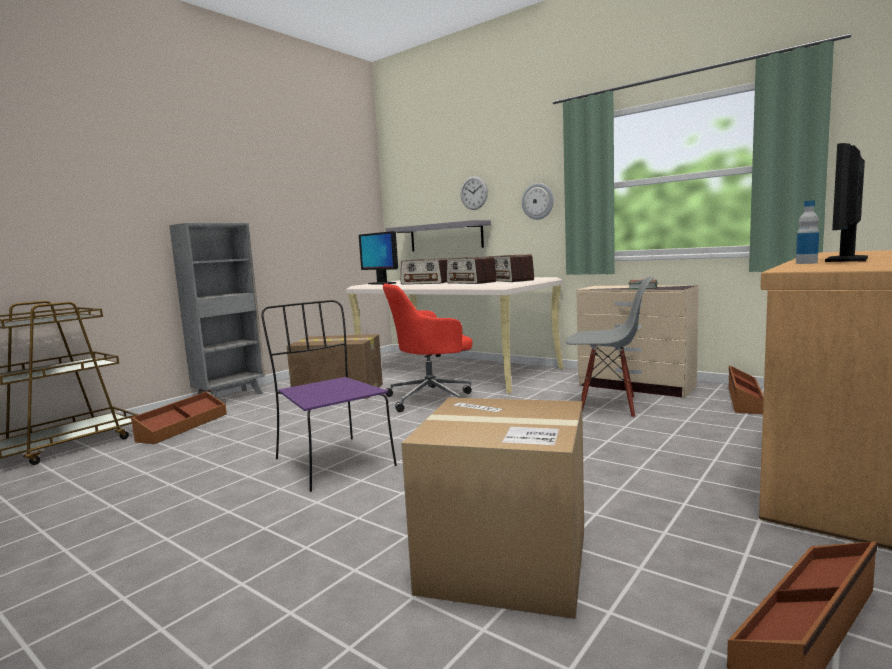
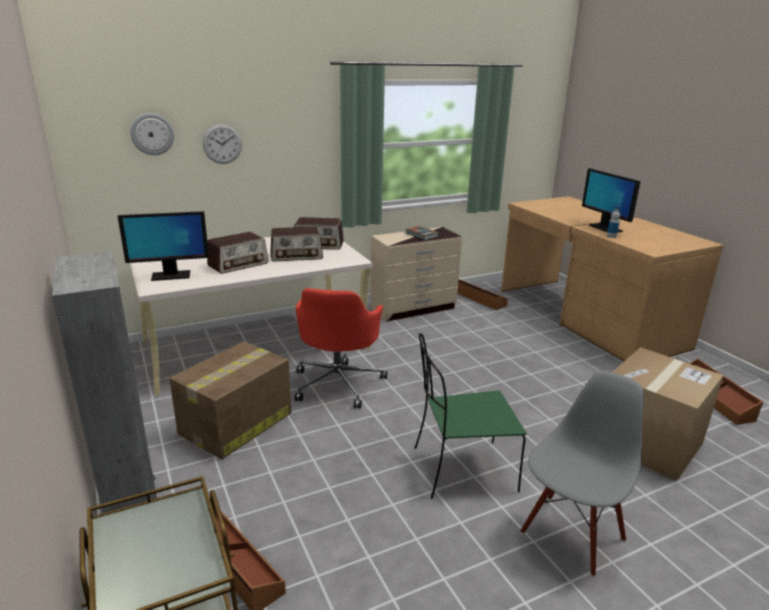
camera: 65 degrees left, 15 degrees up
purple chair [261,300,397,492] -> green chair [415,333,527,499]
grey shelf [386,220,491,251] -> none
wall clock [522,183,554,220] -> wall clock moved to [130,113,174,155]
grey chair [566,277,654,418] -> grey chair moved to [520,371,644,577]

